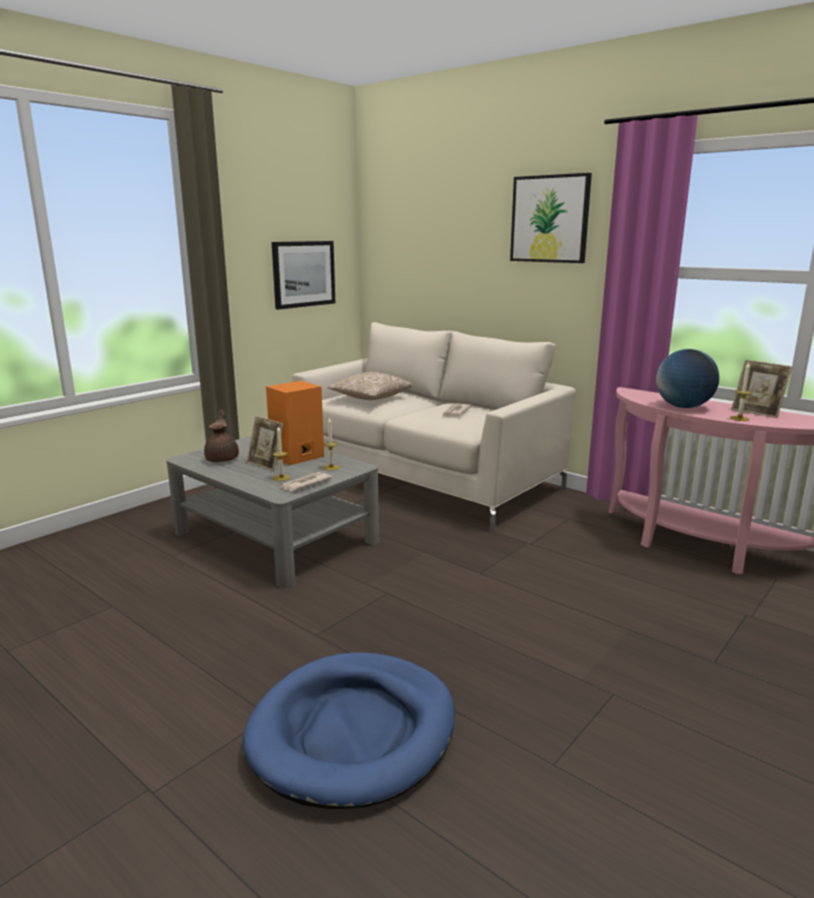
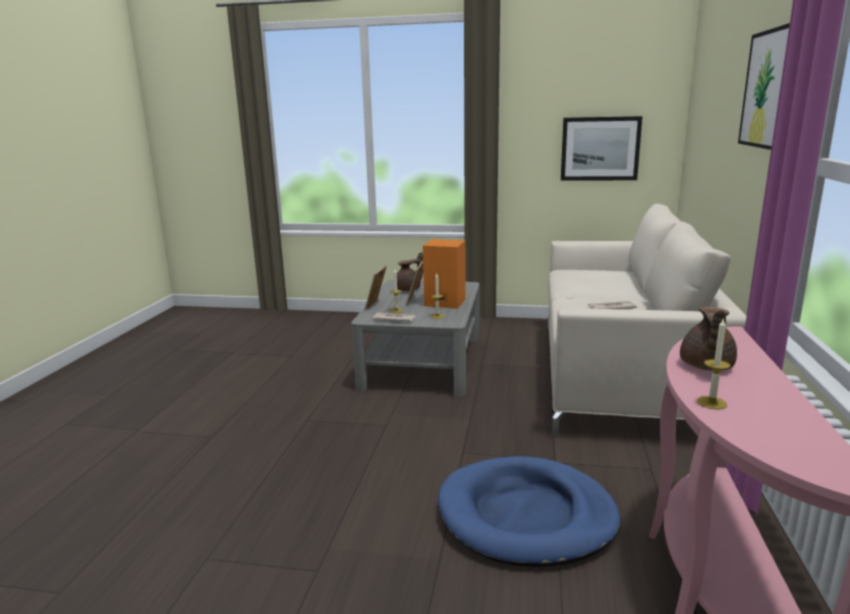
camera: 60 degrees right, 0 degrees up
blue dog bed [243,652,455,809] -> blue dog bed moved to [438,456,620,567]
pillow [328,372,412,400] -> none
globe [656,349,719,408] -> brown teapot [680,307,737,371]
picture frame [731,360,792,418] -> picture frame moved to [365,265,387,311]

